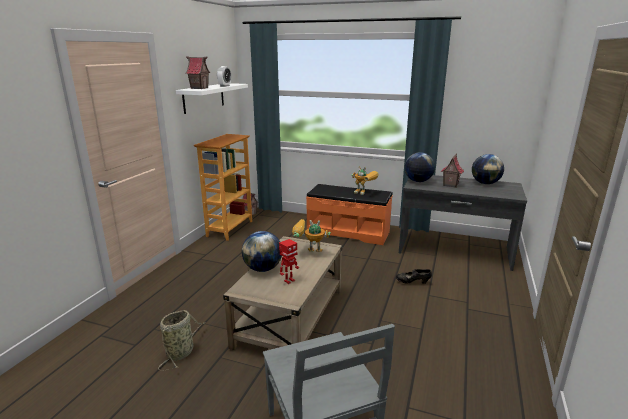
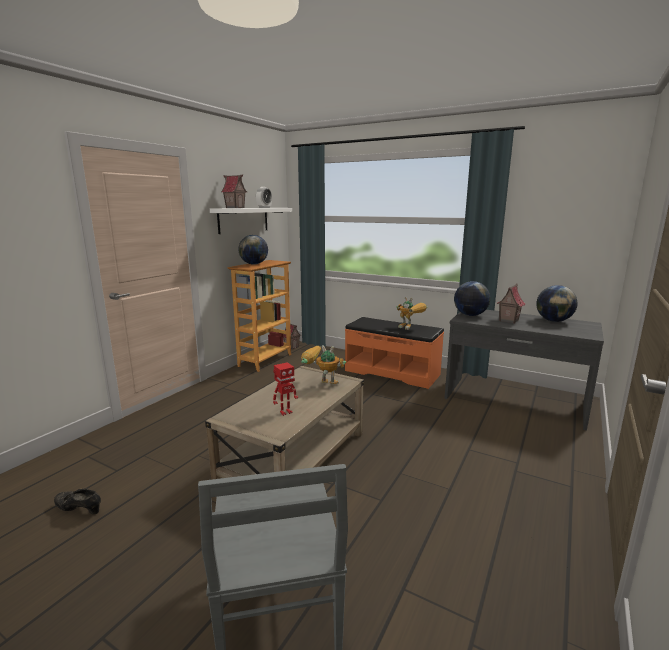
camera: 10 degrees right, 5 degrees down
basket [158,310,204,370] -> none
globe [242,231,282,272] -> globe moved to [238,235,268,265]
black shoe [396,269,432,284] -> black shoe moved to [54,488,101,515]

